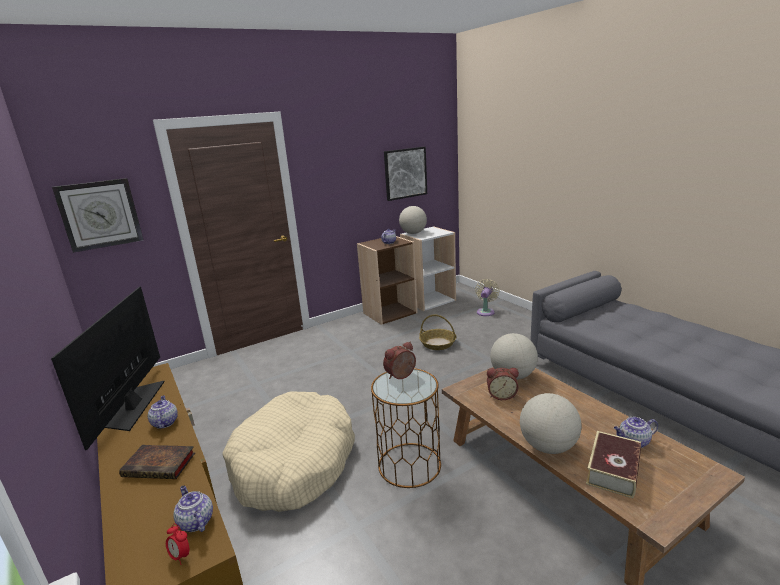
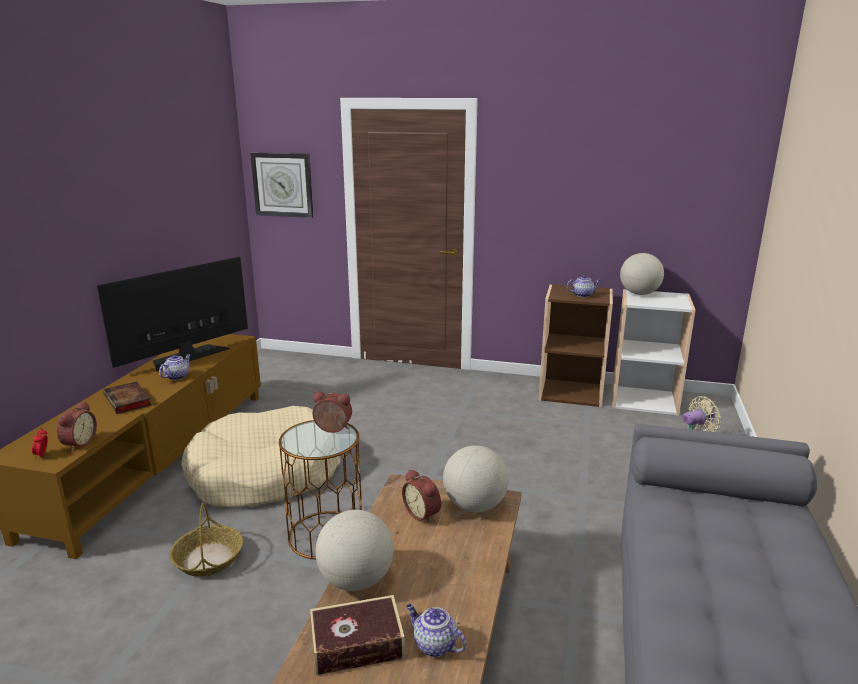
camera: 45 degrees right, 0 degrees up
teapot [174,485,213,532] -> alarm clock [57,401,97,451]
picture [384,147,427,201] -> none
basket [419,315,456,350] -> basket moved to [169,503,243,577]

